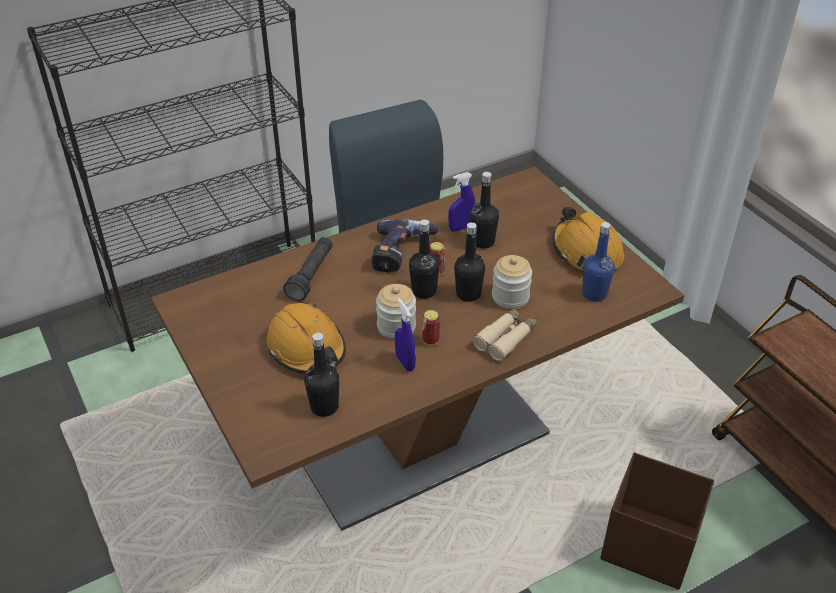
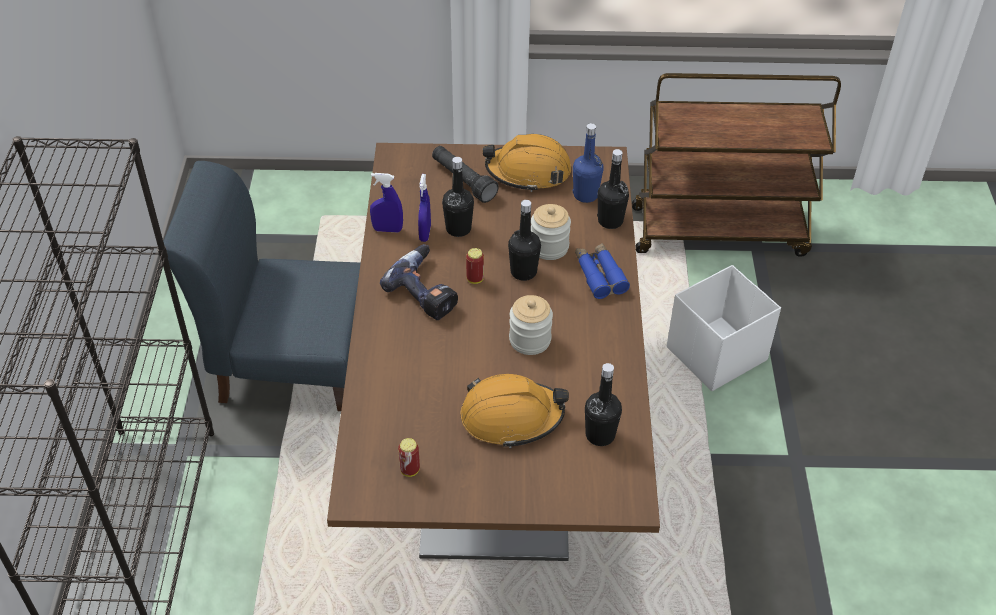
camera: 60 degrees left, 5 degrees up
black flashlight [283,237,333,301] -> black flashlight moved to [432,146,499,203]
blue spray bottle [395,298,416,371] -> blue spray bottle moved to [370,173,403,233]
black bottle [409,219,440,299] -> black bottle moved to [597,149,629,229]
can [422,310,440,346] -> can moved to [398,438,420,477]
beige binoculars [473,308,537,361] -> blue binoculars [575,243,630,299]
brown storage box [600,452,714,590] -> white storage box [667,265,781,391]

